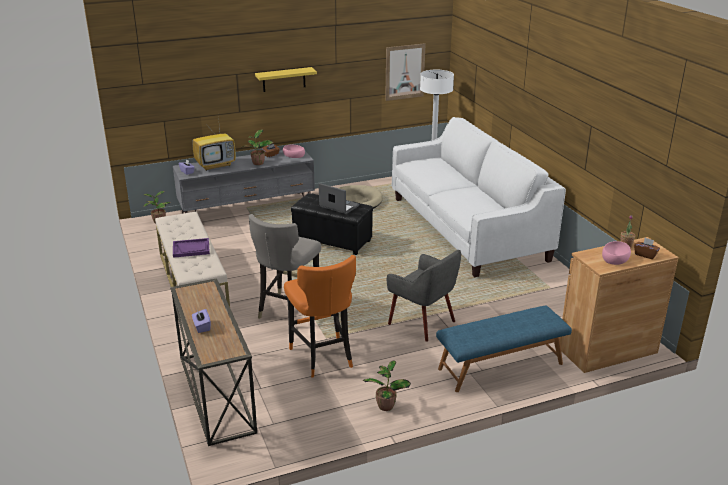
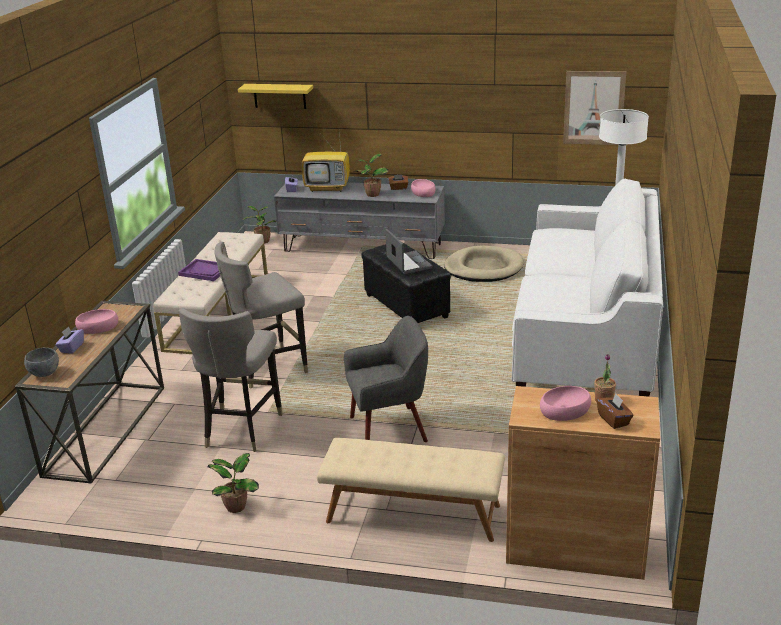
camera: 35 degrees right, 0 degrees up
yellow shelf [255,67,317,92] -> yellow shelf moved to [238,84,313,109]
orange stool [284,255,356,378] -> grey stool [179,308,283,452]
grey armchair [387,250,461,342] -> grey armchair turned 90 degrees counterclockwise [344,316,428,442]
blue bench [436,305,572,392] -> beige bench [317,438,505,542]
none -> grey bowl [24,348,59,377]
none -> pink bowl [75,309,118,334]

